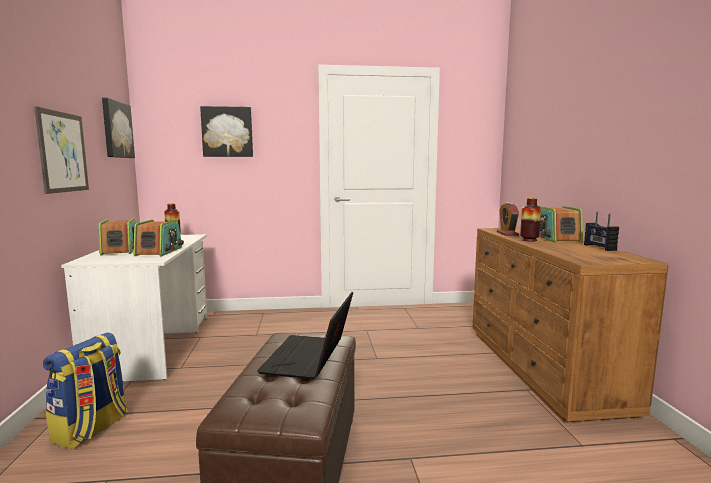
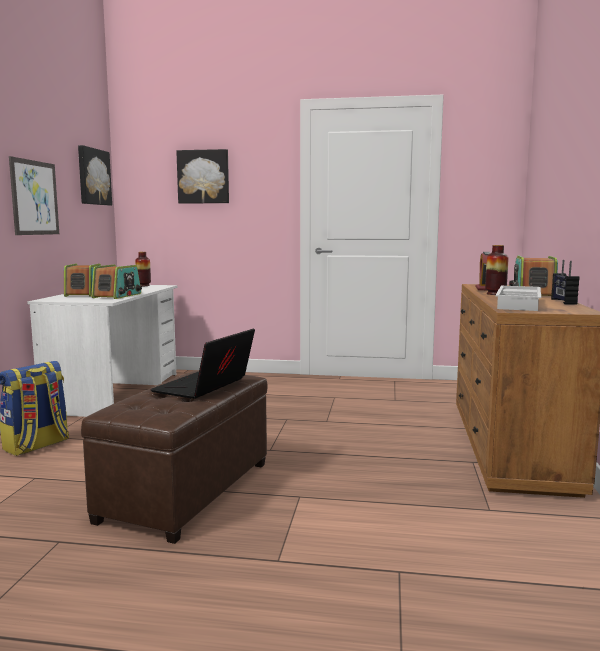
camera: 15 degrees right, 0 degrees up
none -> white tray [495,286,541,311]

